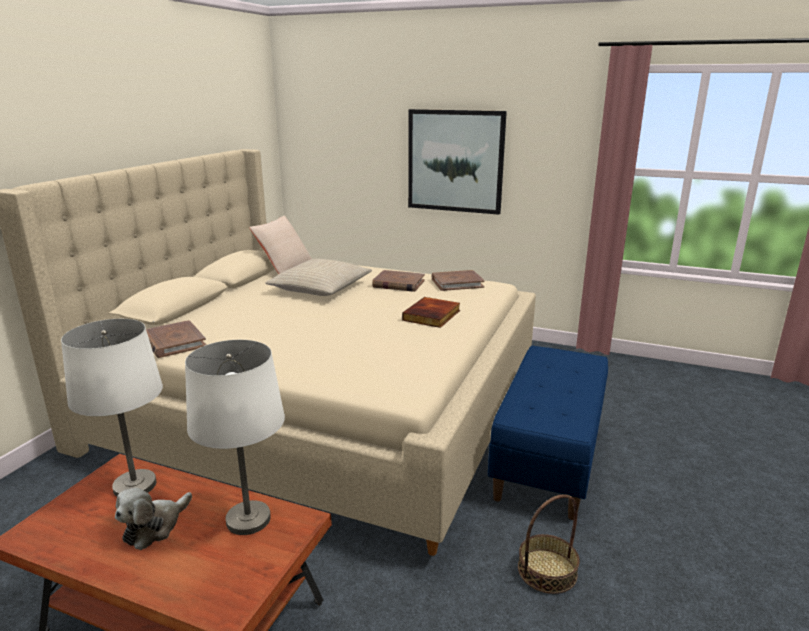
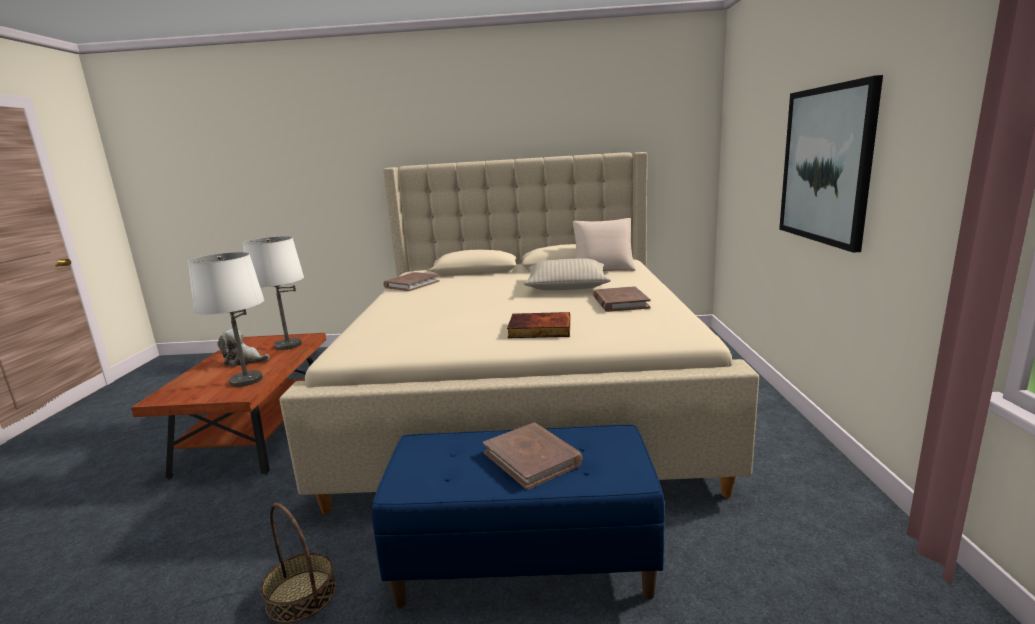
camera: 70 degrees right, 5 degrees down
brown book [432,270,485,291] -> brown book moved to [483,423,582,490]

